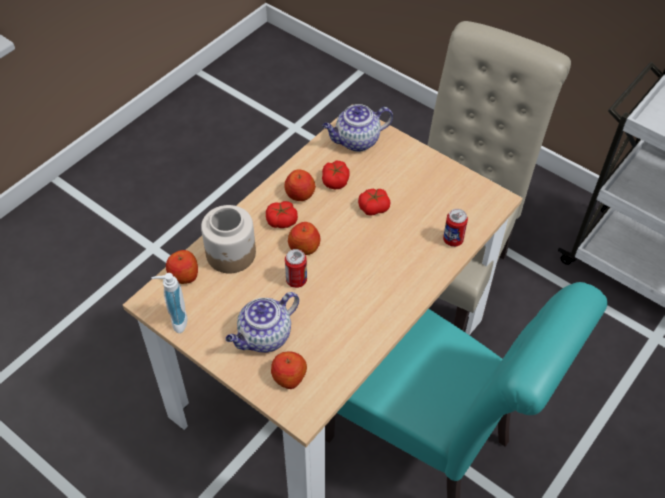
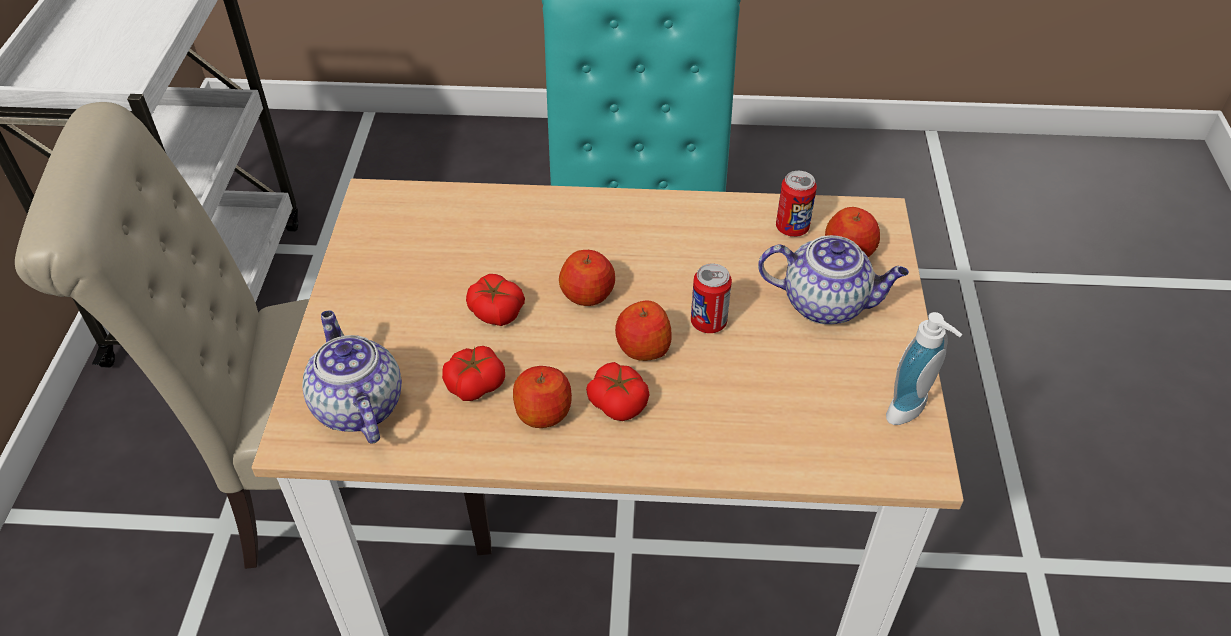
camera: 125 degrees left, 5 degrees down
apple [166,250,198,284] -> apple moved to [559,250,615,306]
jar [201,205,256,273] -> none
teapot [322,104,393,152] -> teapot turned 150 degrees counterclockwise [302,310,402,444]
can [443,209,468,247] -> can moved to [776,171,817,237]

